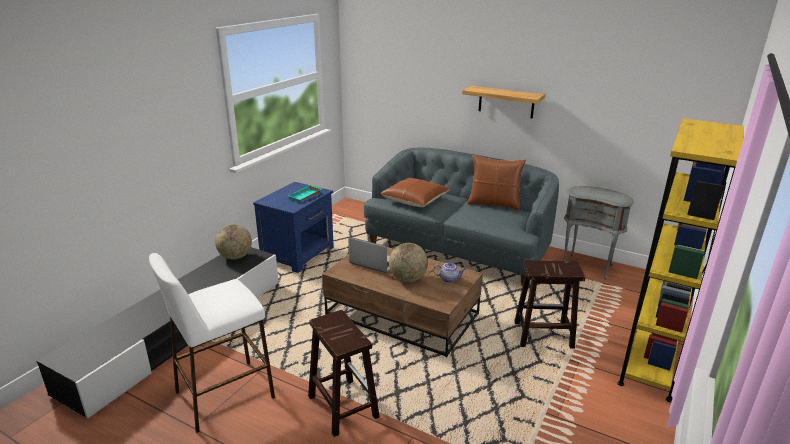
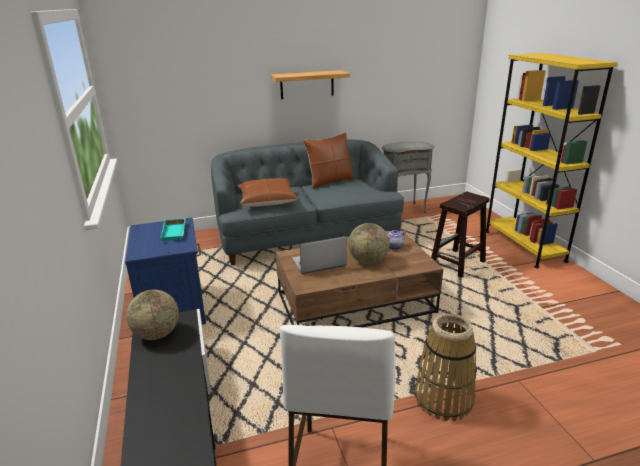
camera: 45 degrees left, 0 degrees up
brown stool [308,310,380,437] -> basket [415,314,477,421]

